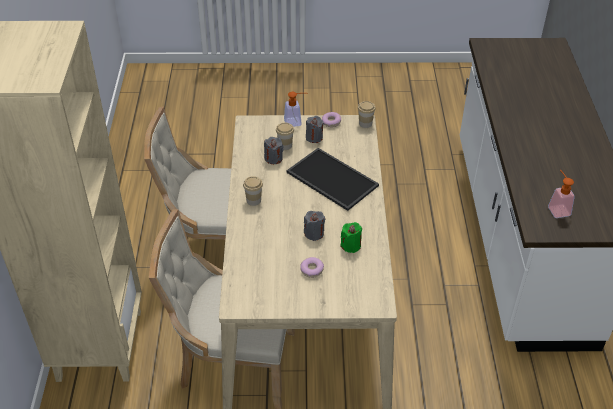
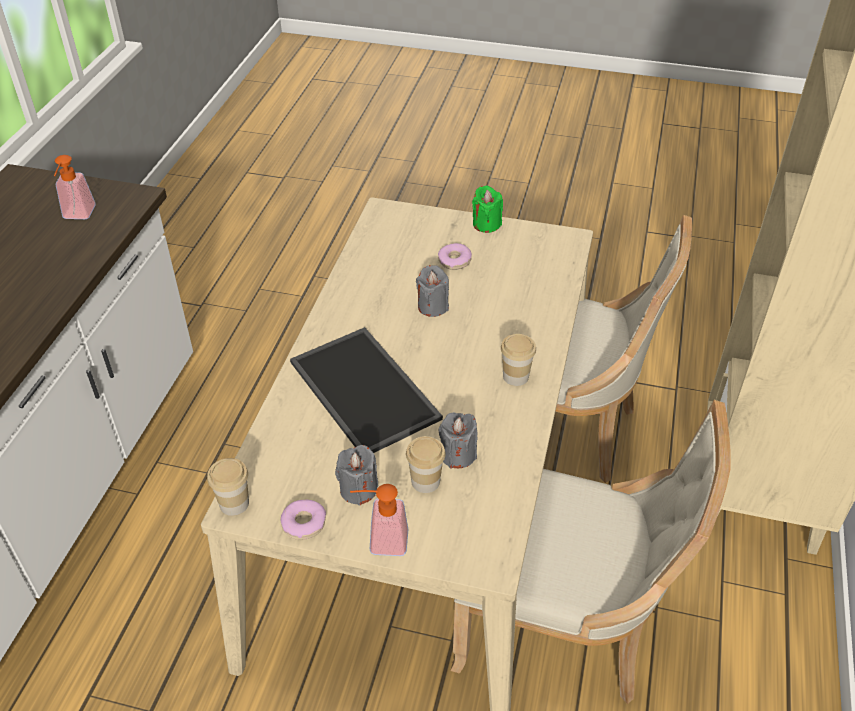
camera: 165 degrees left, 0 degrees up
green candle [340,222,362,253] -> green candle moved to [472,186,503,233]

